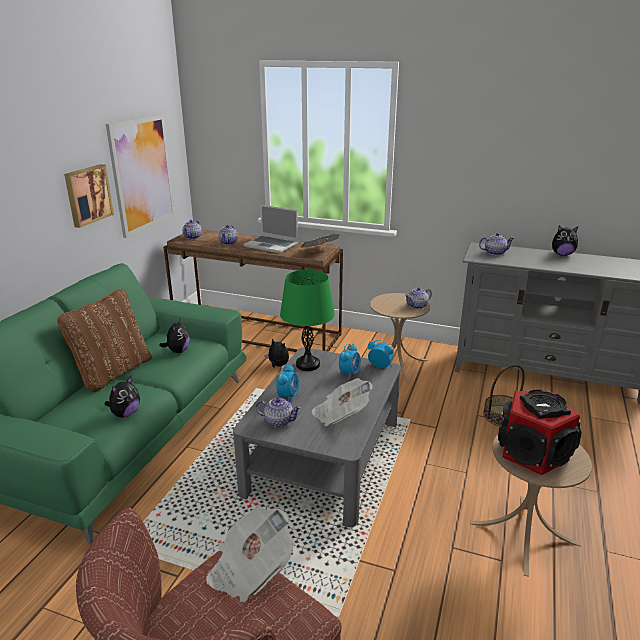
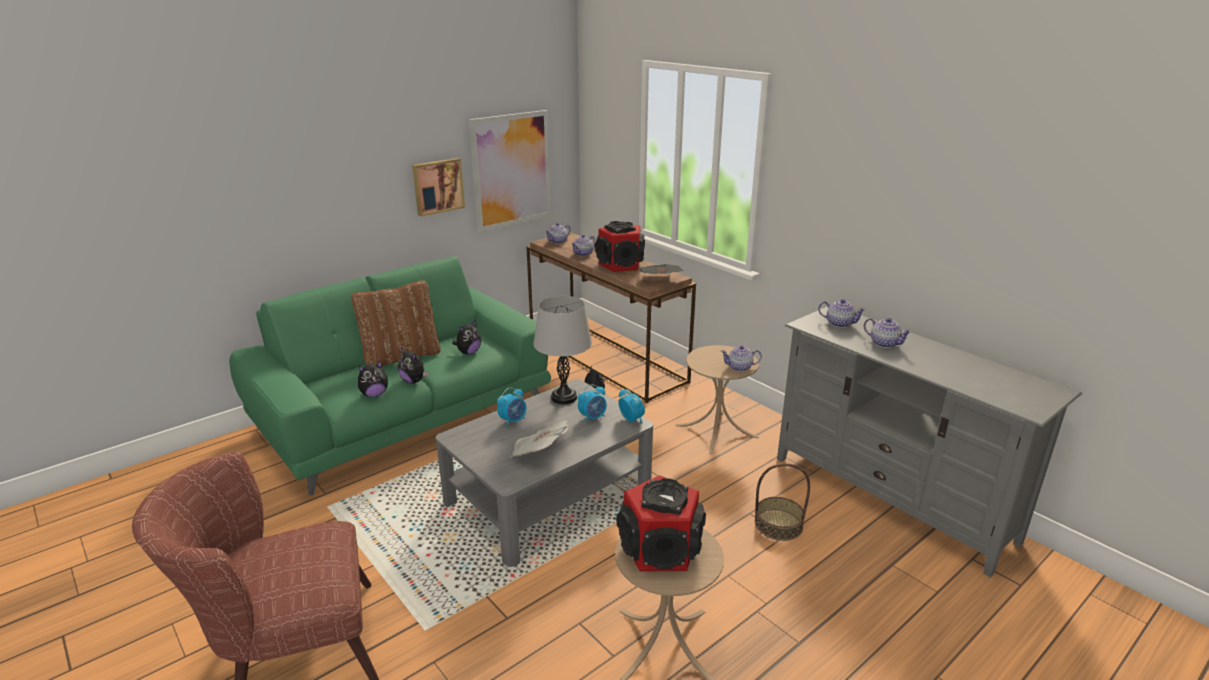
camera: 30 degrees right, 0 degrees up
newspaper [206,507,294,603] -> none
laptop [244,205,298,253] -> speaker [594,221,645,272]
teapot [256,398,302,427] -> teapot moved to [864,318,912,348]
green table lamp [280,270,335,371] -> grey table lamp [533,296,592,404]
plush toy [552,226,578,256] -> plush toy moved to [398,348,429,384]

